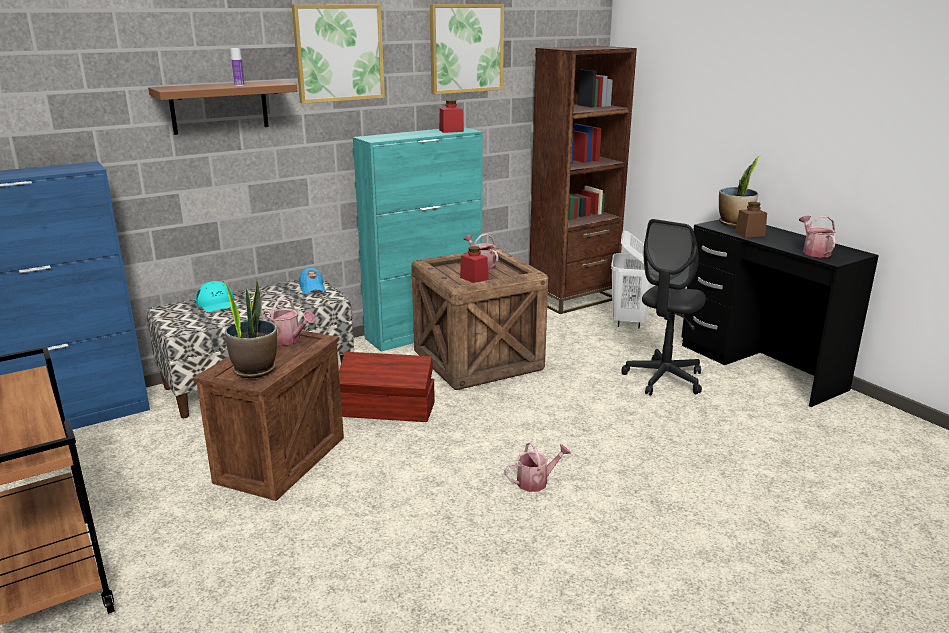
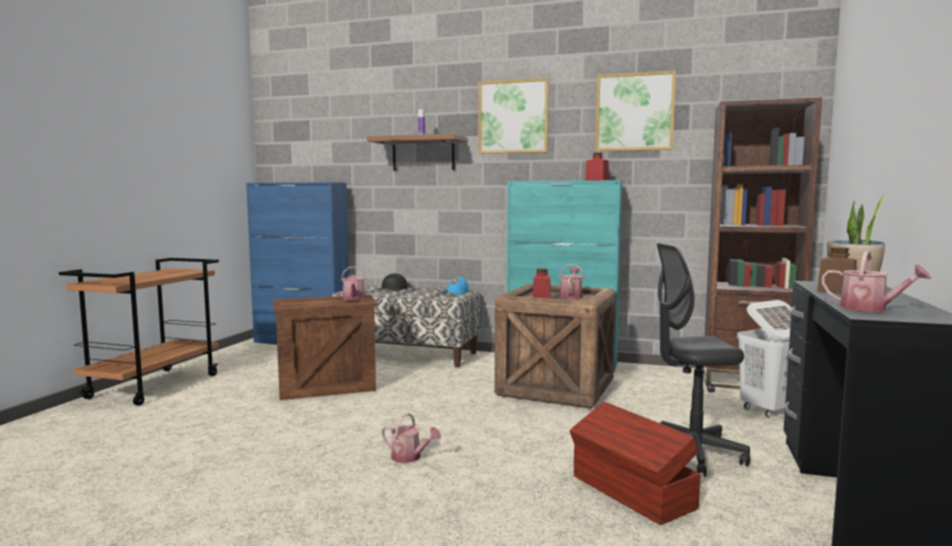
camera: 50 degrees right, 15 degrees down
turquoise cap [196,281,237,312] -> black cap [379,273,408,291]
potted plant [223,280,277,379] -> none
brown storage box [339,352,435,422] -> brown storage box moved to [569,402,701,525]
watering can [799,216,836,257] -> watering can turned 90 degrees clockwise [822,251,931,312]

